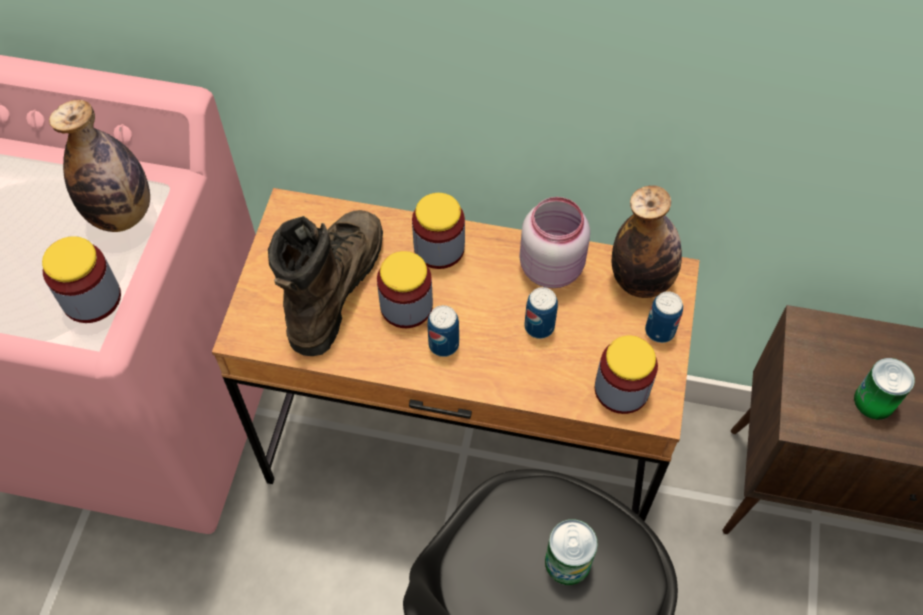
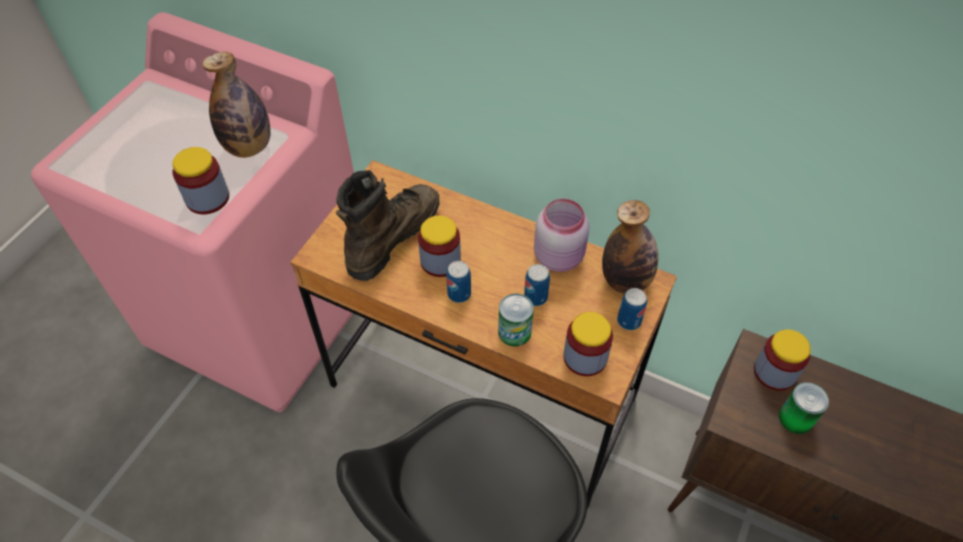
camera: 15 degrees right, 5 degrees down
jar [412,193,465,269] -> jar moved to [754,329,811,391]
can [545,519,598,585] -> can moved to [498,294,534,346]

